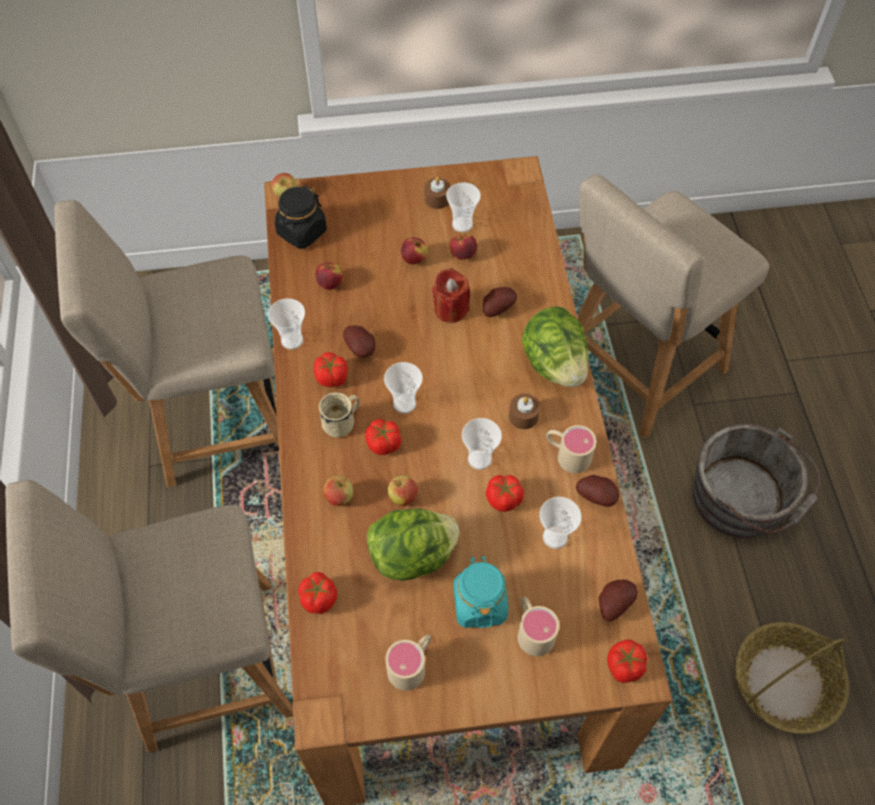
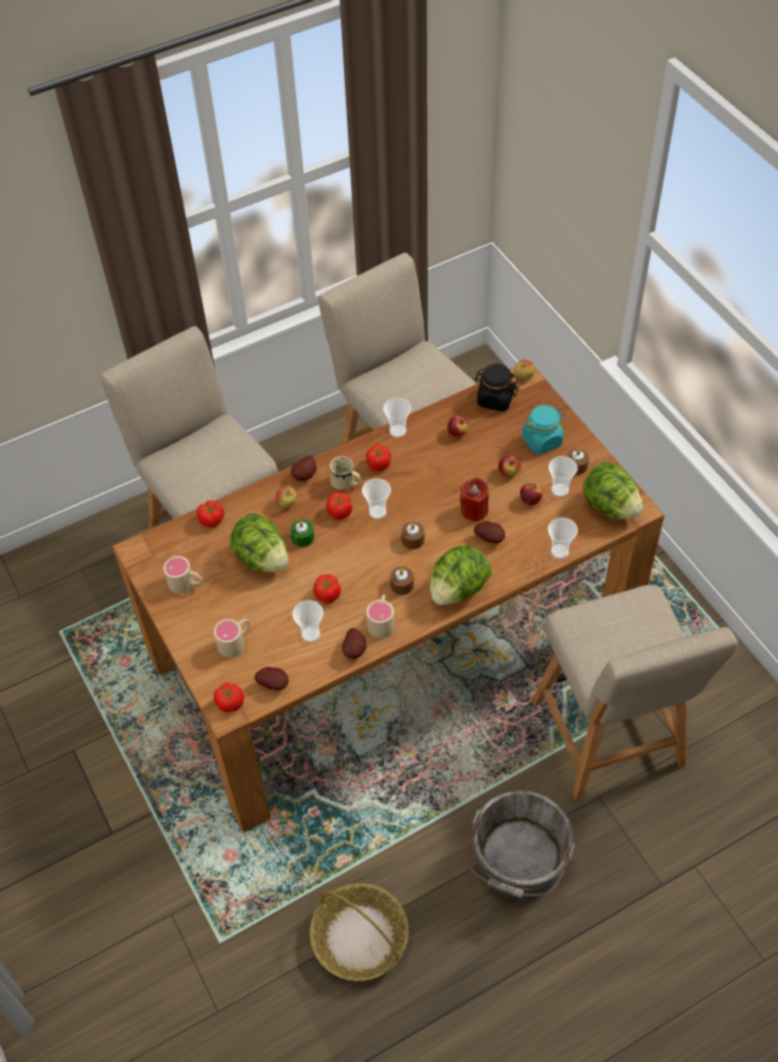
camera: 70 degrees right, 5 degrees down
potato [343,325,376,358] -> potato moved to [291,456,317,481]
apple [387,475,418,507] -> green candle [290,520,314,547]
turquoise jar [453,555,508,628] -> turquoise jar moved to [522,405,565,455]
cup [462,418,502,470] -> cup moved to [548,518,578,559]
beige chair [577,174,770,438] -> beige chair turned 135 degrees counterclockwise [532,585,738,800]
none -> brown candle [401,522,424,549]
none -> lettuce [583,462,643,519]

